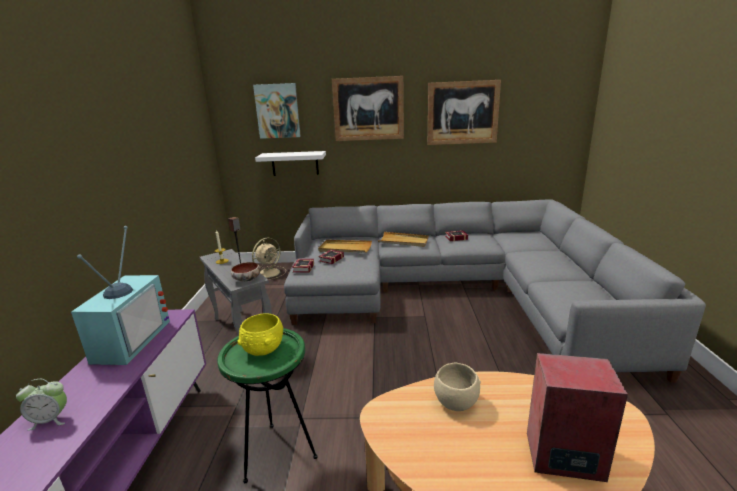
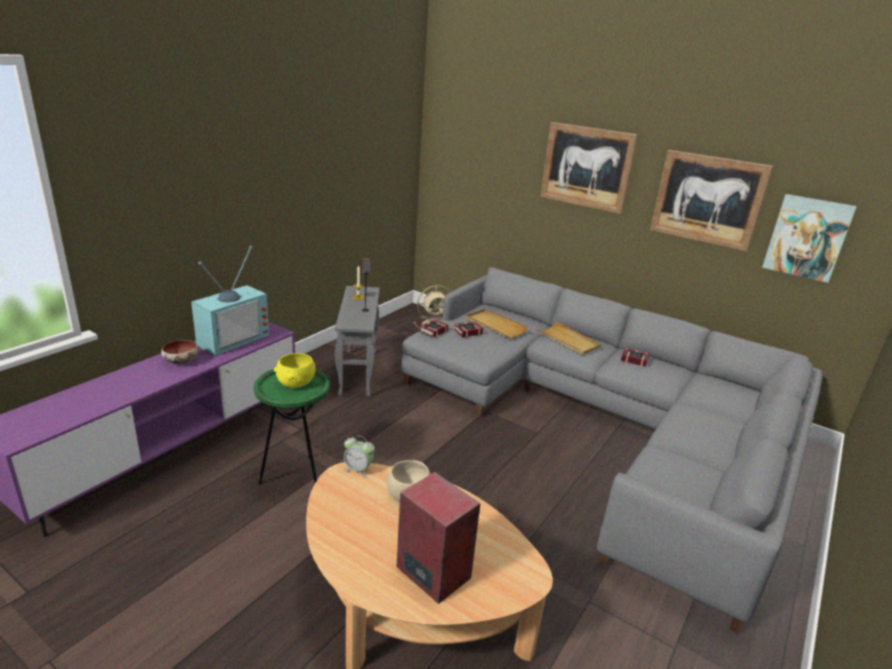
camera: 30 degrees right, 5 degrees up
alarm clock [16,379,67,431] -> alarm clock moved to [343,435,375,478]
bowl [231,262,261,282] -> bowl moved to [161,340,199,364]
picture [253,83,301,139] -> picture moved to [762,194,857,283]
white shelf [255,151,326,176] -> none

